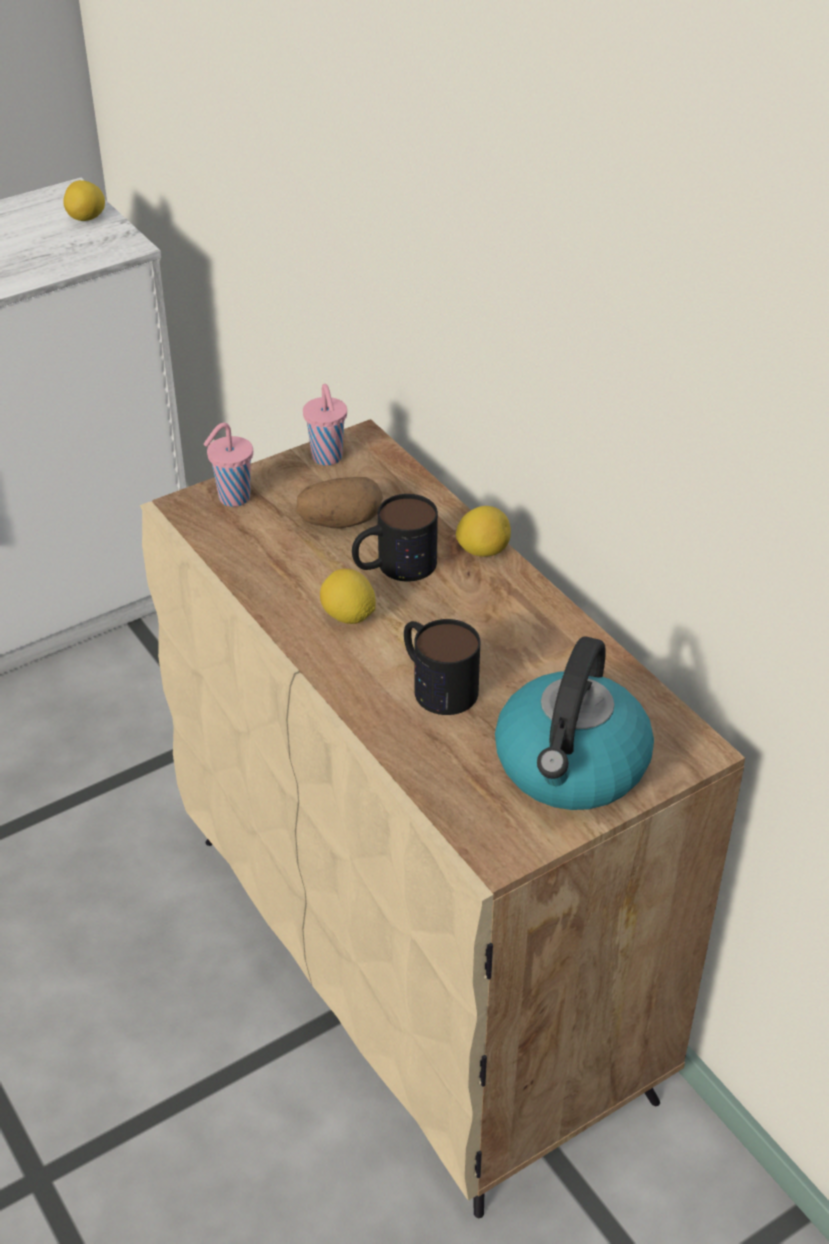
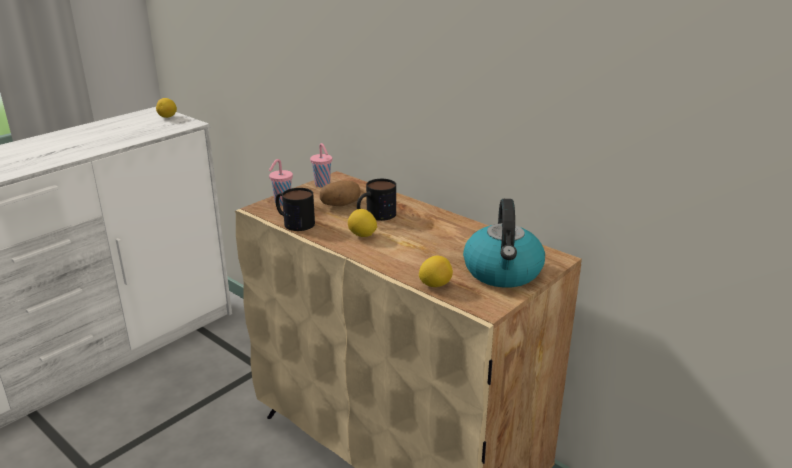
camera: 15 degrees left, 15 degrees down
mug [404,619,480,715] -> mug moved to [275,188,315,231]
lemon [456,506,511,557] -> lemon moved to [419,256,453,287]

